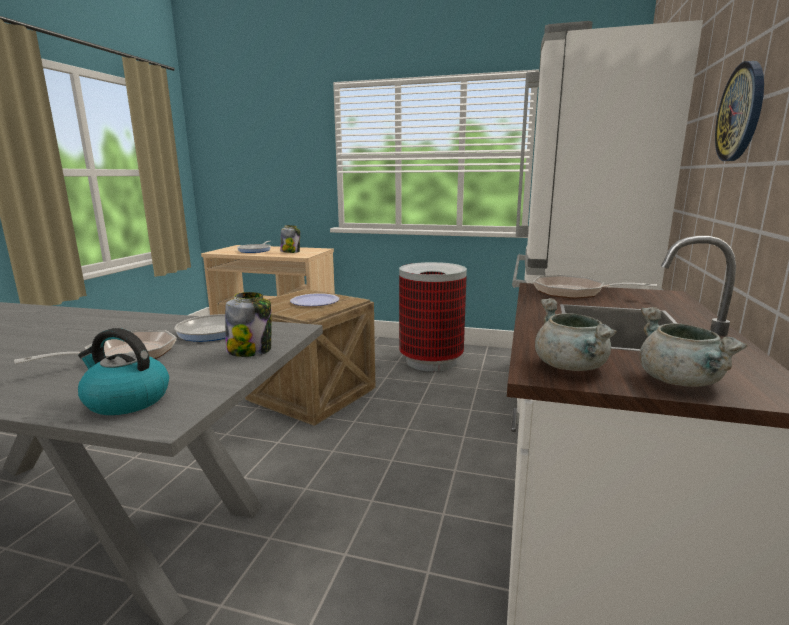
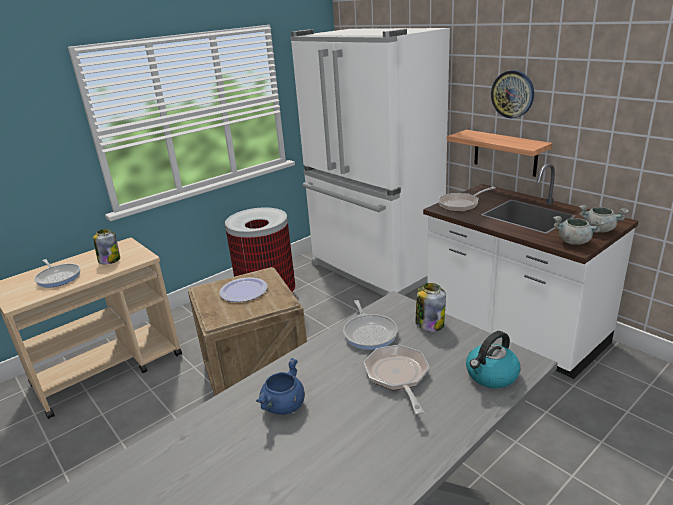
camera: 55 degrees left, 10 degrees up
none -> blue cooking pot [256,358,305,415]
none -> shelf [447,130,553,177]

